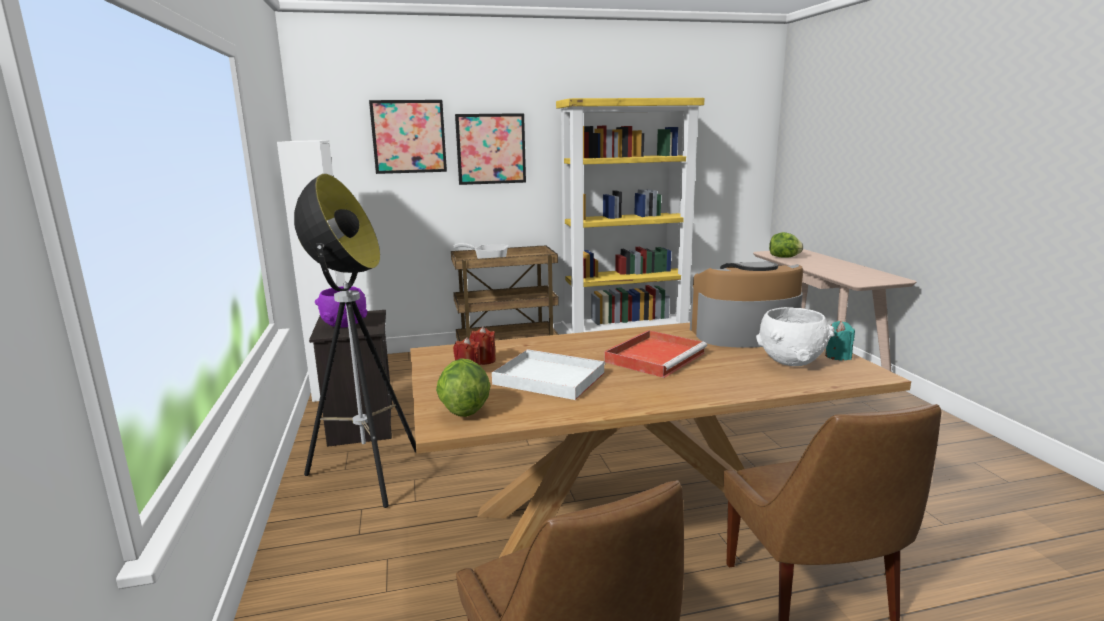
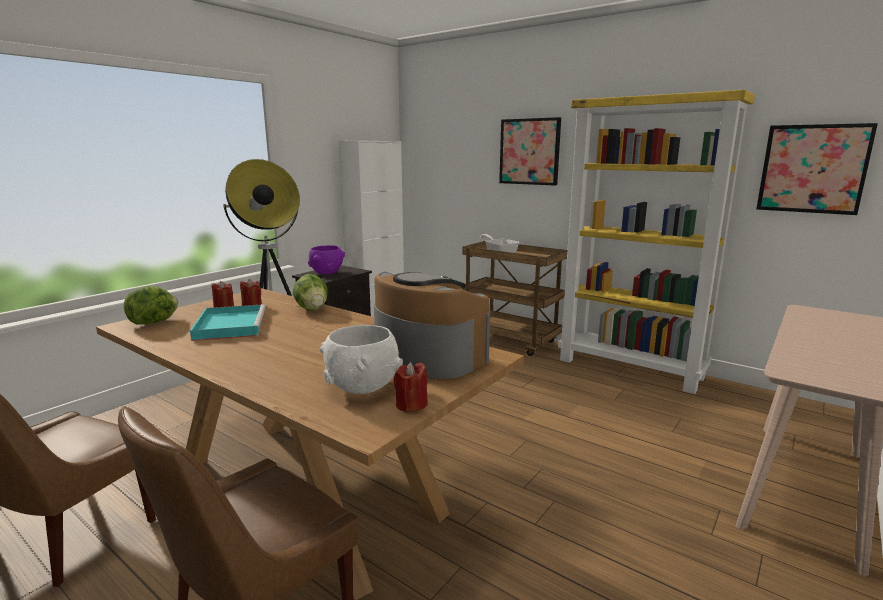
camera: 50 degrees right, 0 degrees up
picture [369,100,447,174] -> picture moved to [756,123,878,215]
white tray [492,349,605,400] -> turquoise tray [190,304,266,341]
red tray [604,330,707,378] -> none
lettuce [769,232,803,258] -> lettuce moved to [293,274,328,311]
turquoise candle [825,321,855,360] -> red candle [393,362,428,413]

